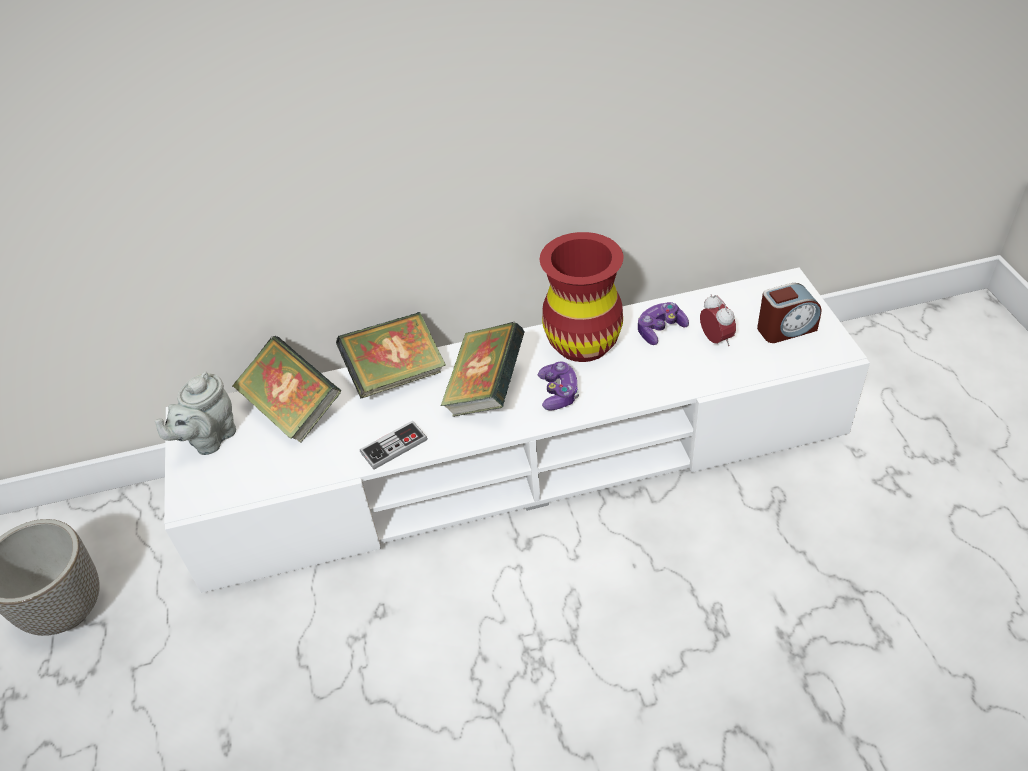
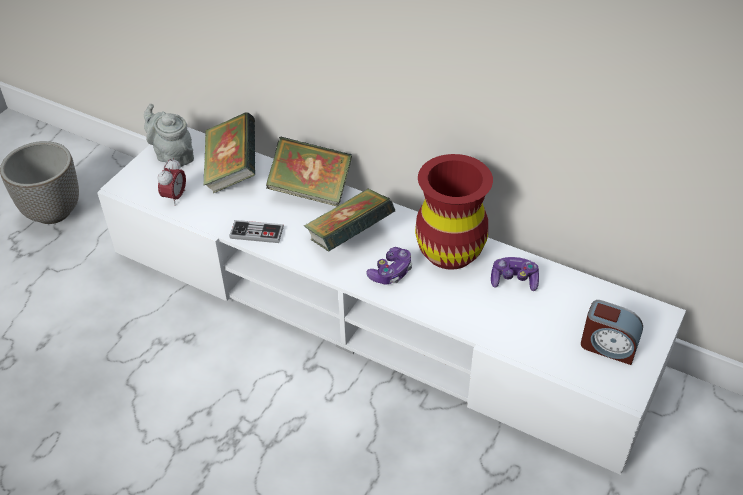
camera: 40 degrees right, 0 degrees up
grey teapot [155,372,236,455] -> grey teapot turned 60 degrees clockwise [144,104,194,167]
alarm clock [700,295,736,346] -> alarm clock moved to [158,158,186,206]

